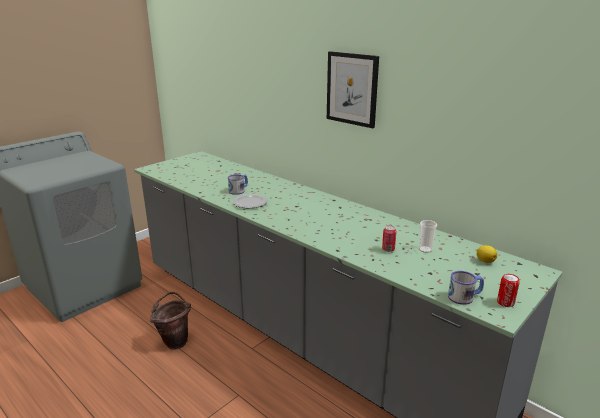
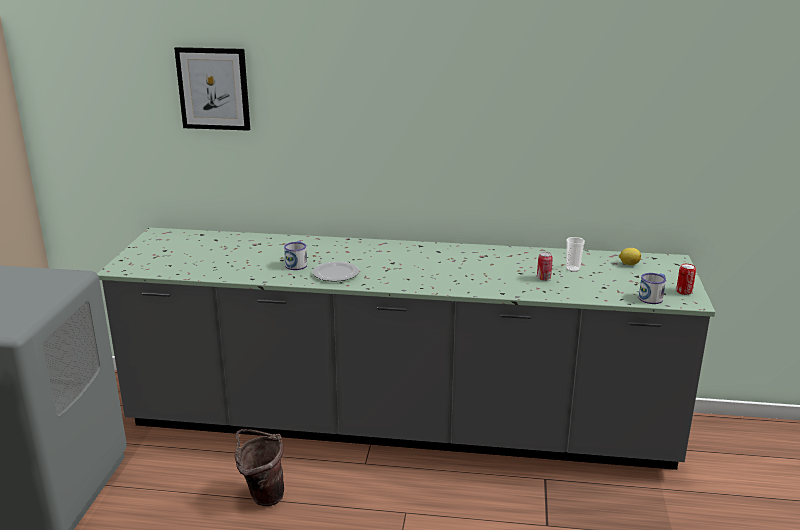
camera: 35 degrees left, 0 degrees up
picture [327,51,379,128] -> picture moved to [174,47,250,131]

